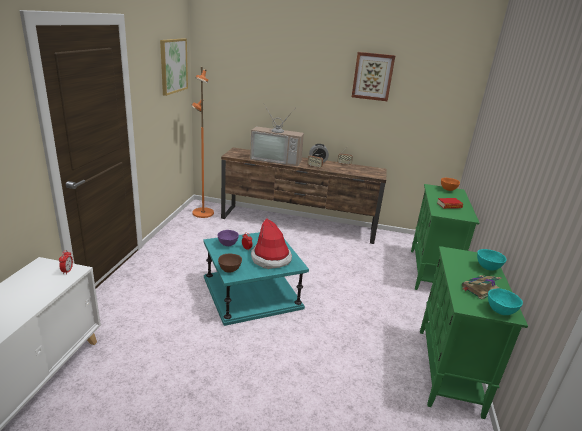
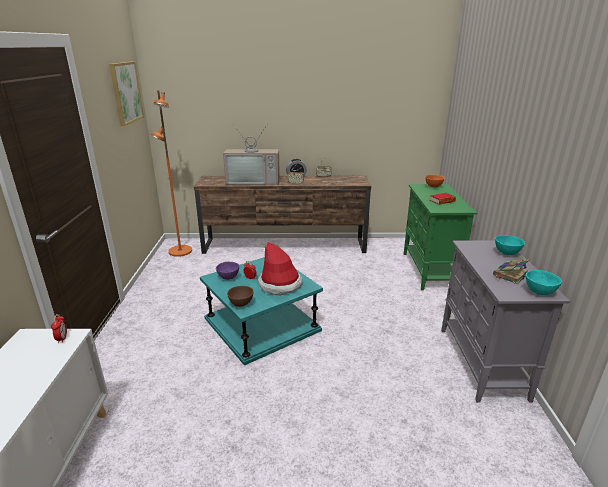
camera: 10 degrees left, 0 degrees up
picture [352,52,395,101] -> none
green cabinet [420,246,528,419] -> grey cabinet [441,240,570,403]

